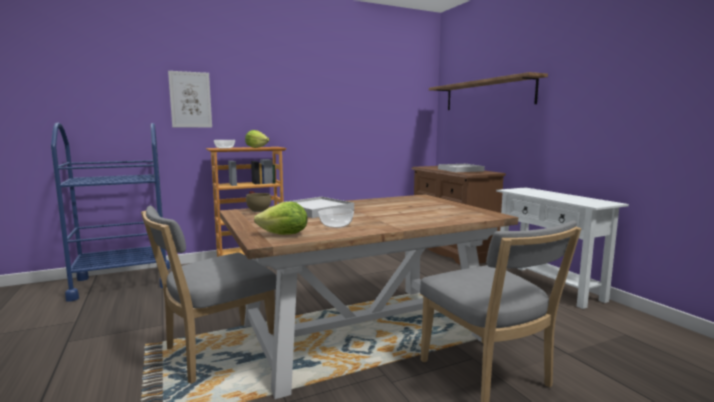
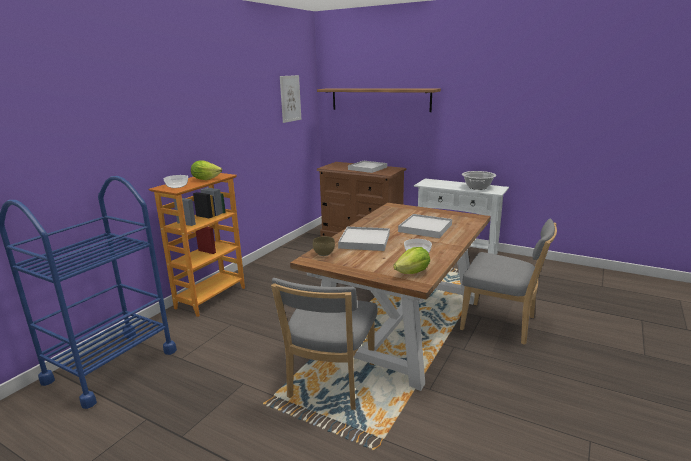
camera: 35 degrees left, 10 degrees up
picture [168,71,212,128] -> picture moved to [280,75,301,123]
none -> white tray [398,214,452,238]
none -> cooking pot [462,171,496,190]

